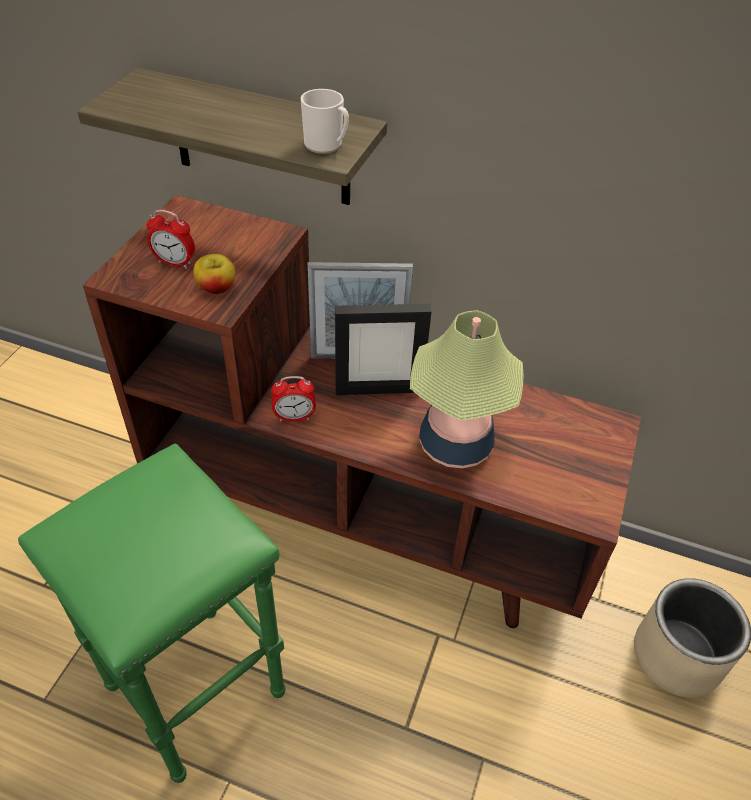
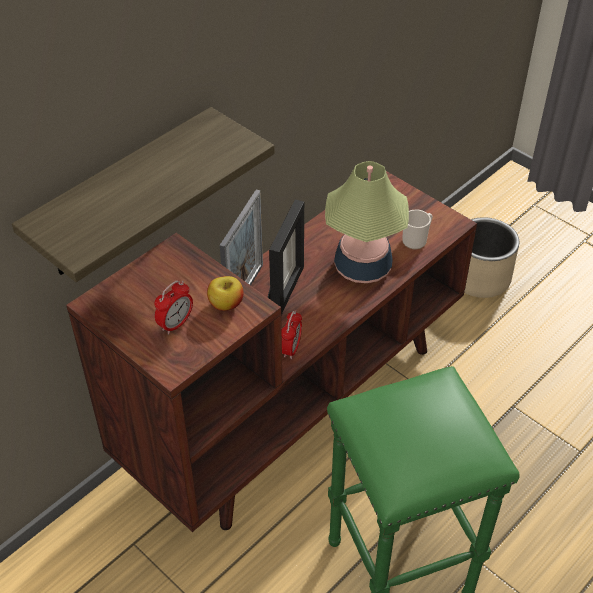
camera: 65 degrees left, 0 degrees up
mug [301,89,349,154] -> mug moved to [402,210,432,249]

